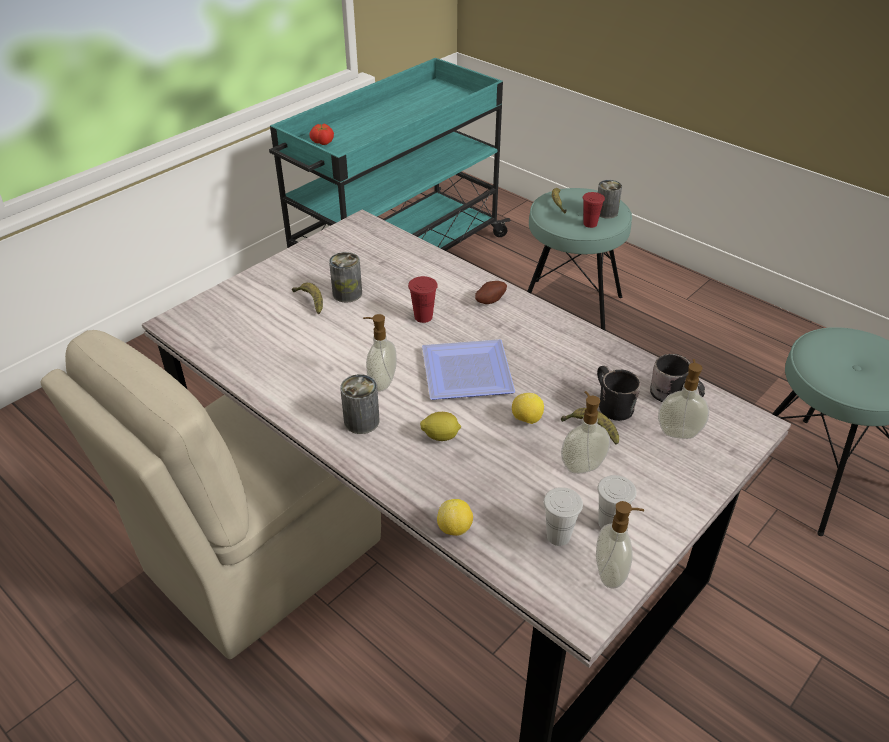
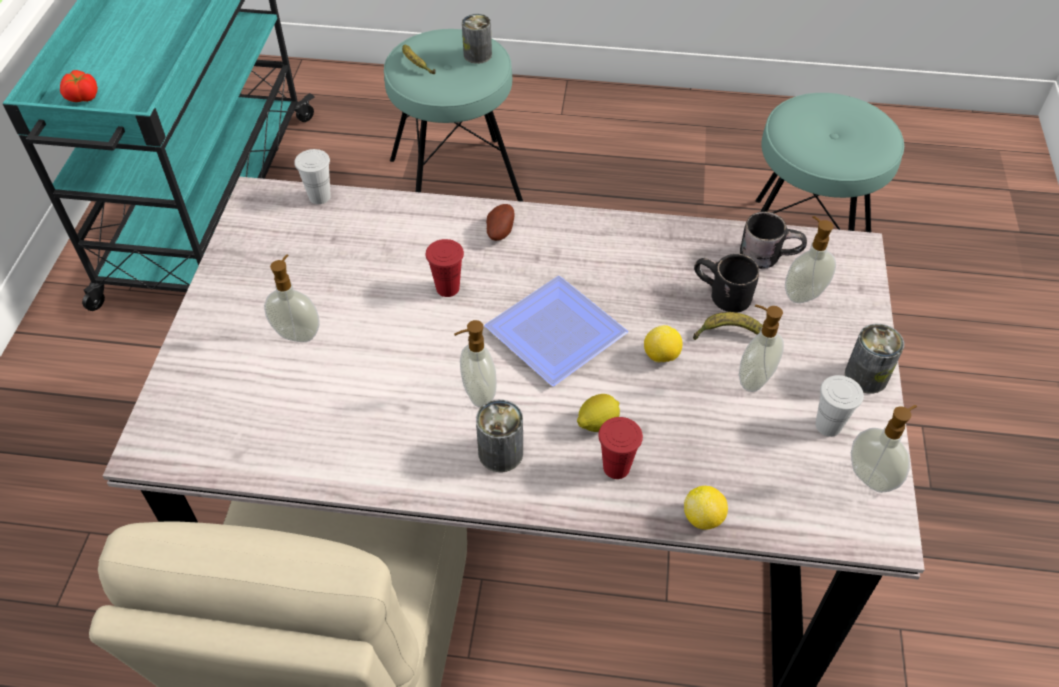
camera: 35 degrees left, 10 degrees up
banana [292,283,323,314] -> soap dispenser [264,254,320,342]
can [329,252,362,303] -> can moved to [845,324,904,394]
white cup [544,487,583,546] -> white cup moved to [294,149,331,204]
red cup [583,192,605,228] -> red cup moved to [598,417,643,479]

